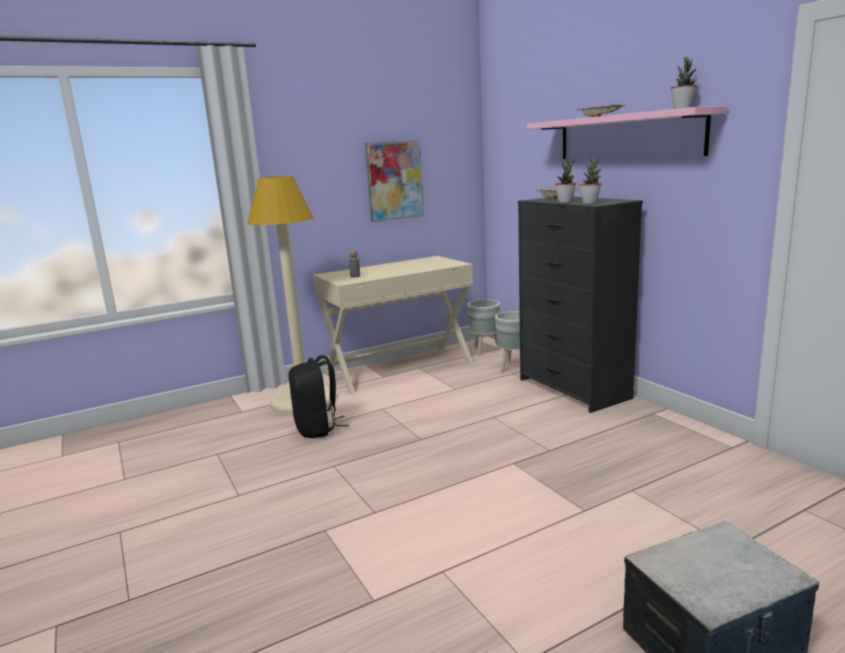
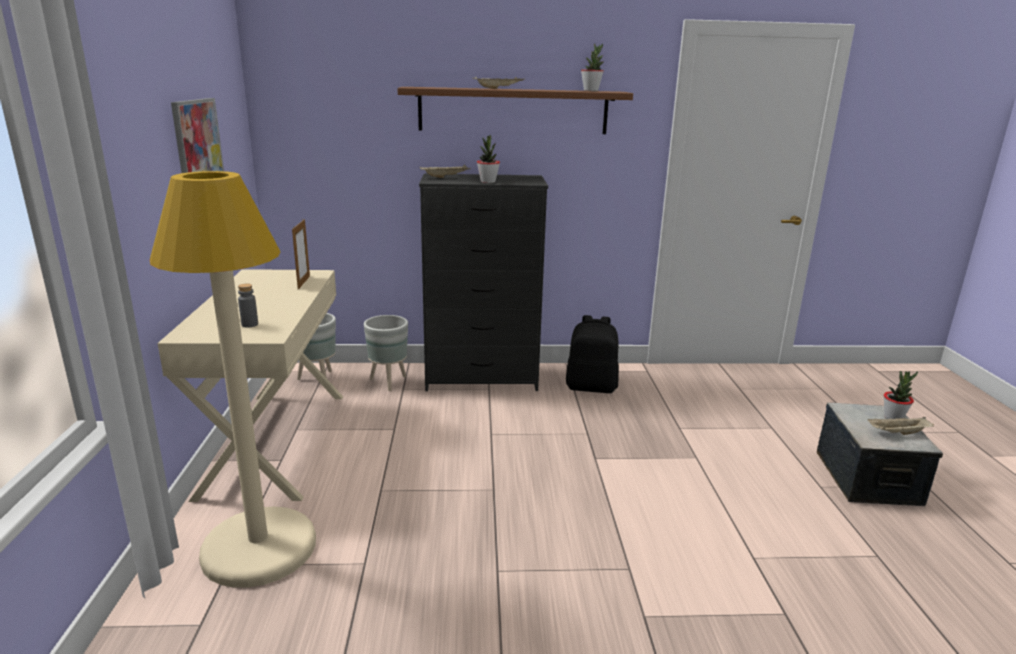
camera: 65 degrees left, 5 degrees up
black backpack [289,355,349,438] -> black backpack moved to [566,315,619,393]
pink shelf [527,106,727,159] -> brown shelf [397,87,633,134]
potted plant [579,159,602,204] -> potted plant moved to [884,371,918,419]
none -> picture frame [292,219,310,290]
none -> beige tray [868,417,934,435]

